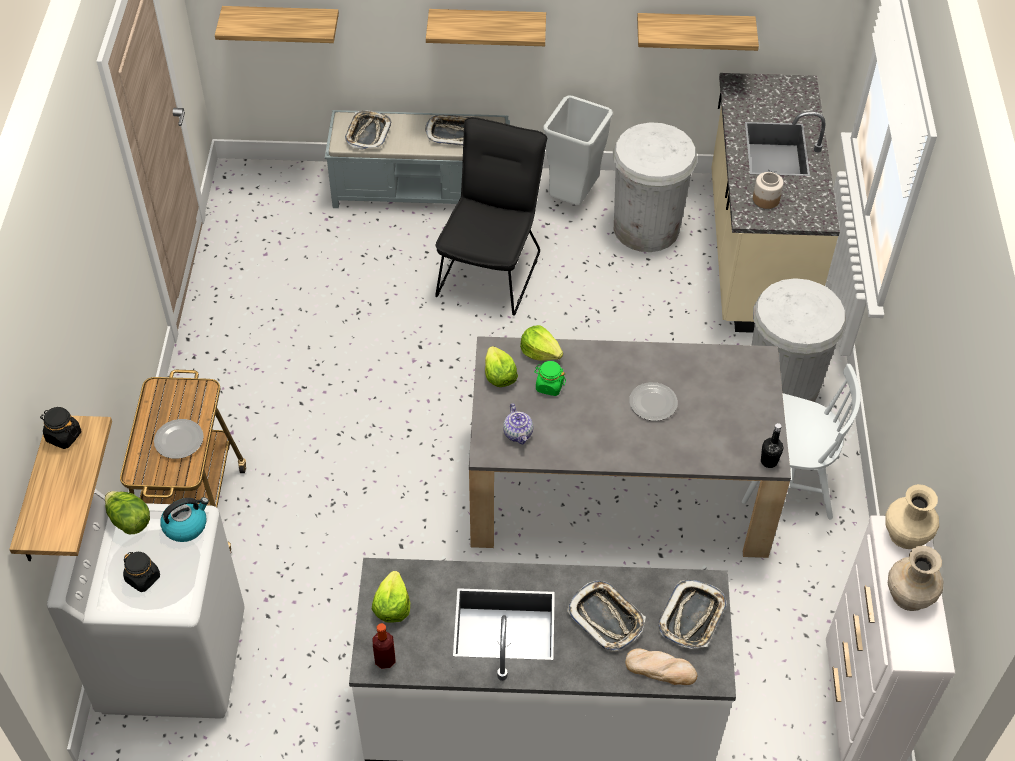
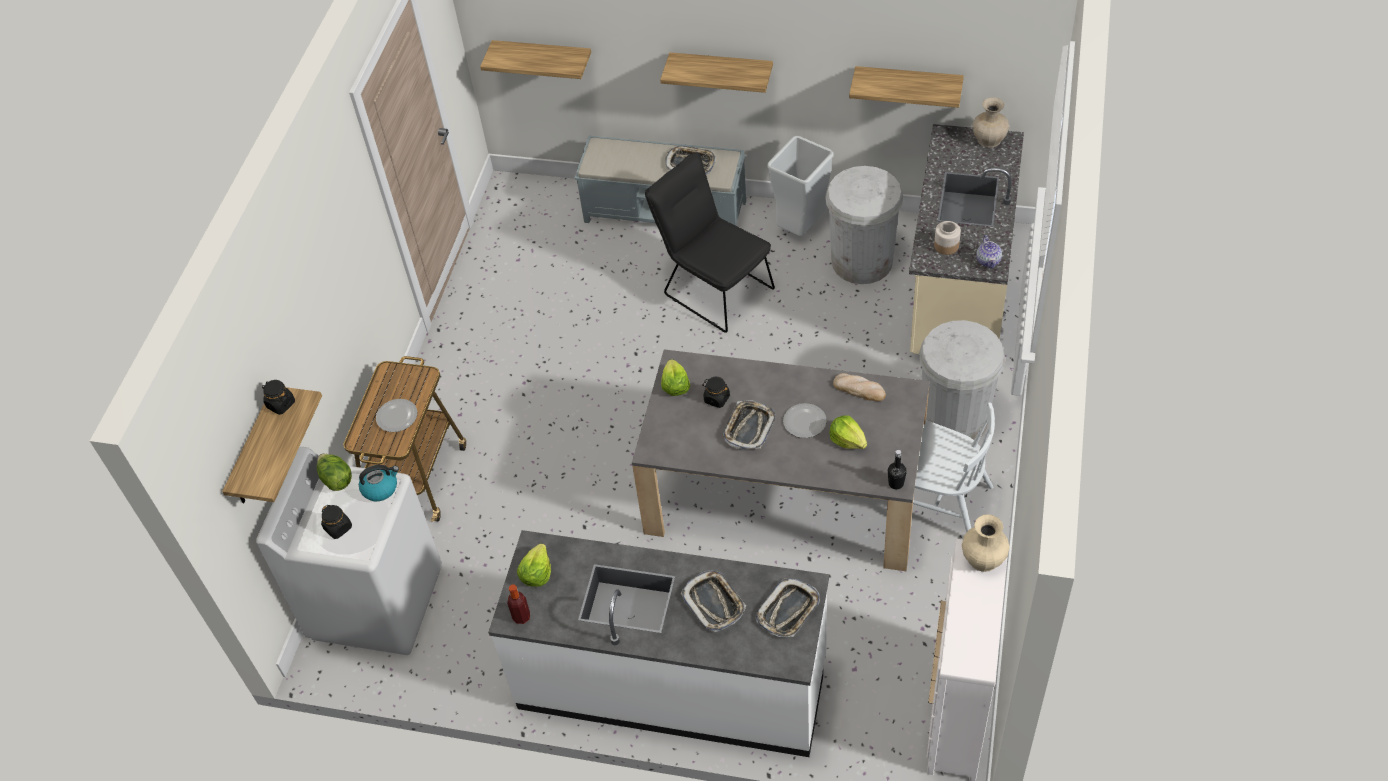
camera: 15 degrees right, 0 degrees up
tray [345,111,391,150] -> tray moved to [723,400,776,449]
black chair [435,117,547,316] -> black chair turned 75 degrees counterclockwise [645,152,775,333]
teapot [503,403,533,445] -> teapot moved to [976,235,1002,269]
lettuce [520,325,563,361] -> lettuce moved to [829,415,867,449]
green jar [534,361,566,396] -> black jar [702,377,730,408]
bread [625,648,697,685] -> bread moved to [833,373,886,401]
beige vase [888,546,944,611] -> beige vase moved to [973,97,1009,148]

